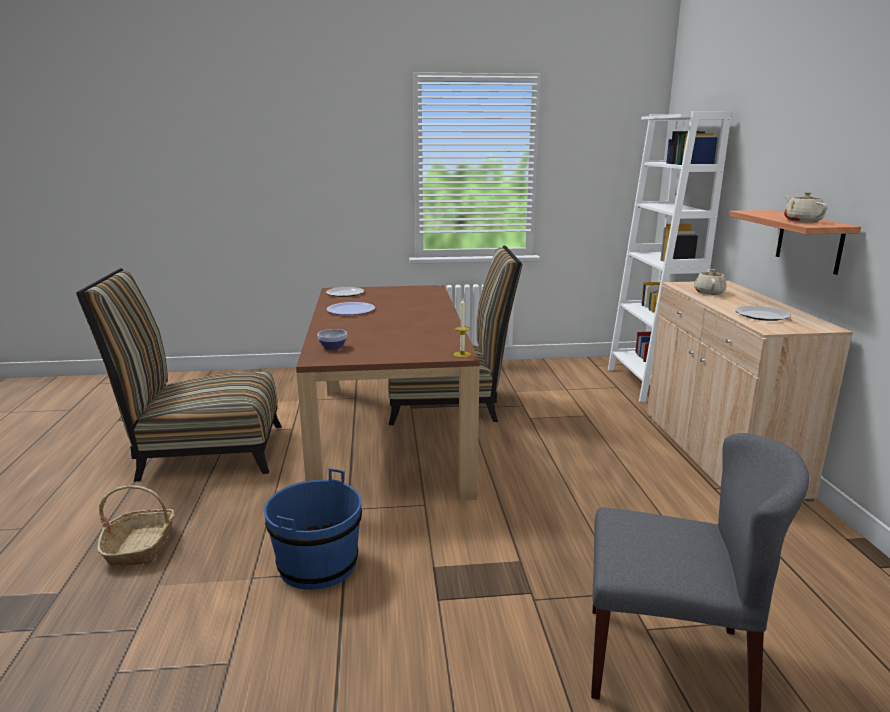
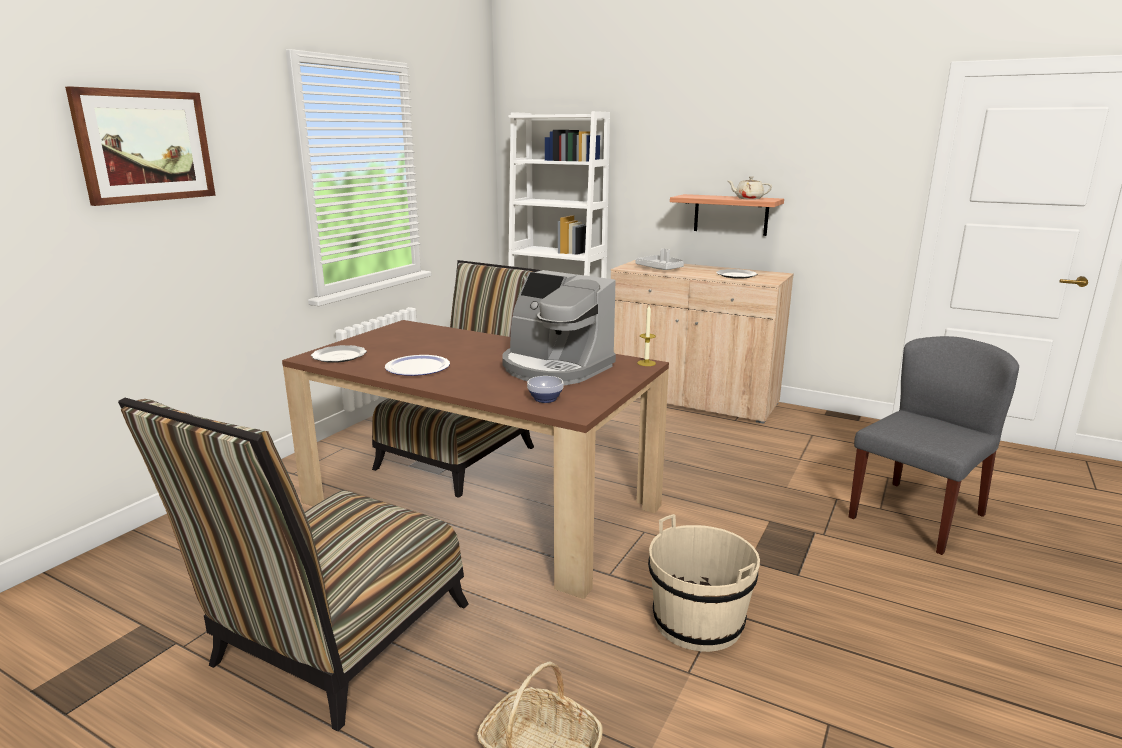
camera: 55 degrees left, 0 degrees up
blue bucket [264,468,362,590] -> beige bucket [648,514,760,652]
beige teapot [694,269,726,295] -> grey tray [635,248,684,270]
none -> picture [65,86,216,206]
none -> coffee machine [502,270,616,385]

